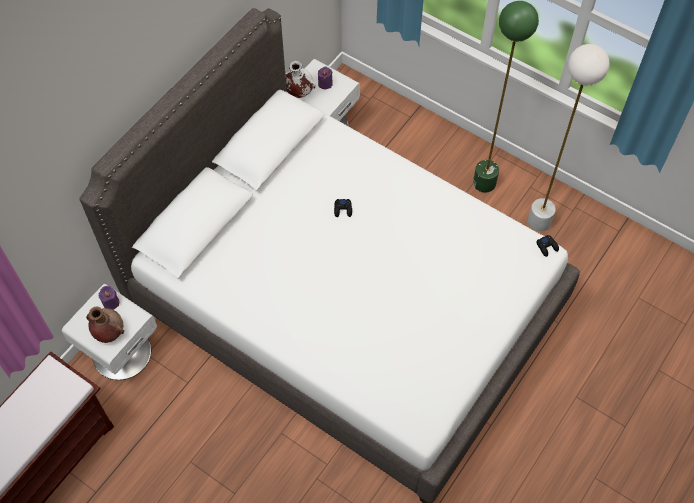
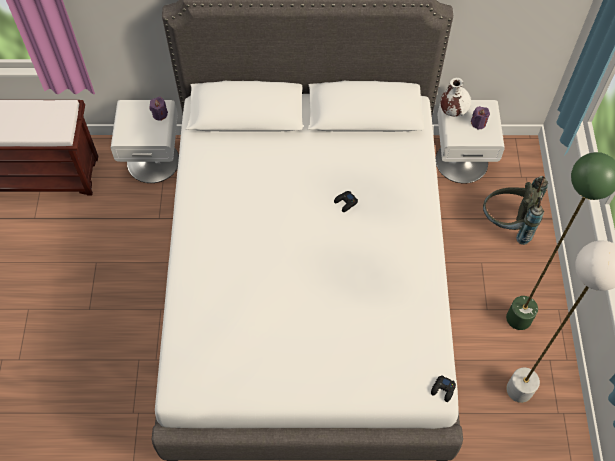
camera: 55 degrees right, 0 degrees up
brown vase [86,306,124,343] -> none
none -> grey backpack [483,176,548,245]

